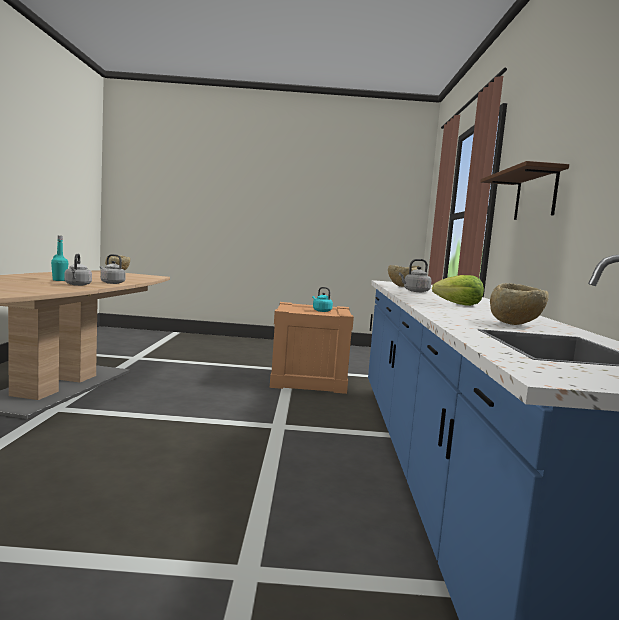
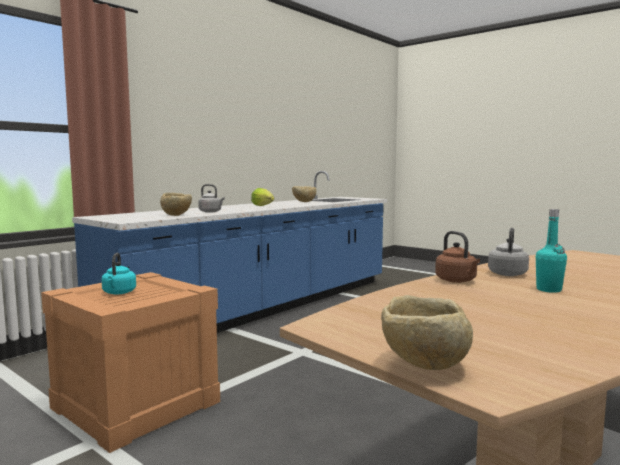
camera: 140 degrees left, 0 degrees up
grey kettle [100,254,126,284] -> brown kettle [435,231,480,283]
brown shelf [480,161,569,220] -> none

